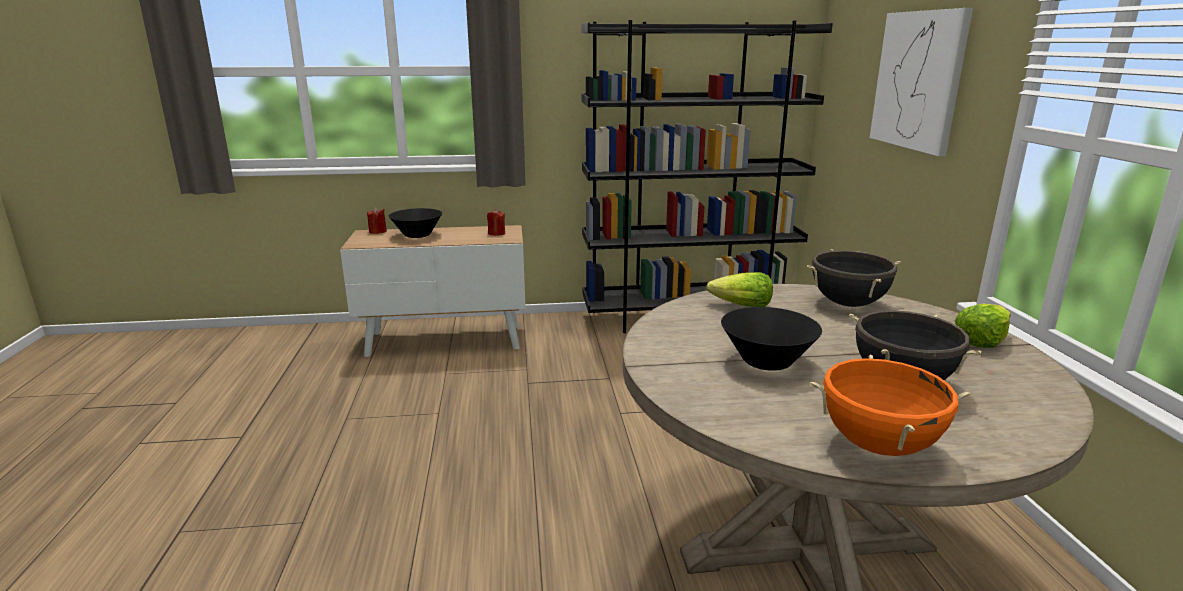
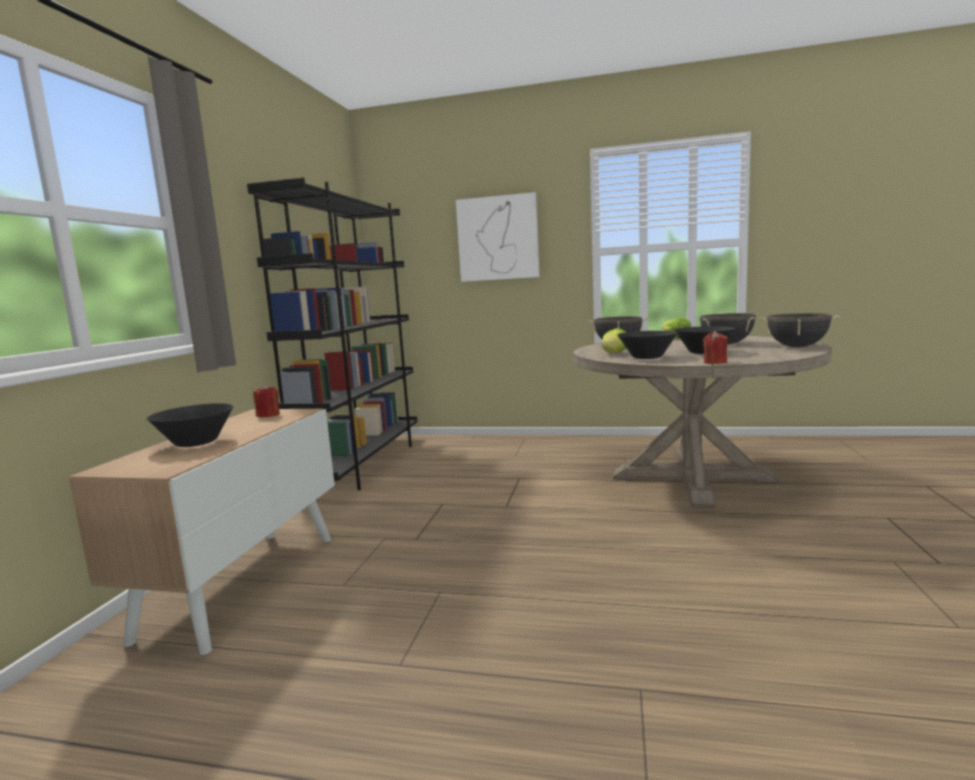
camera: 70 degrees left, 10 degrees down
red candle [367,207,387,234] -> red candle moved to [703,331,727,364]
orange cooking pot [809,354,972,456] -> black cooking pot [760,313,840,348]
none -> black bowl [618,331,678,359]

